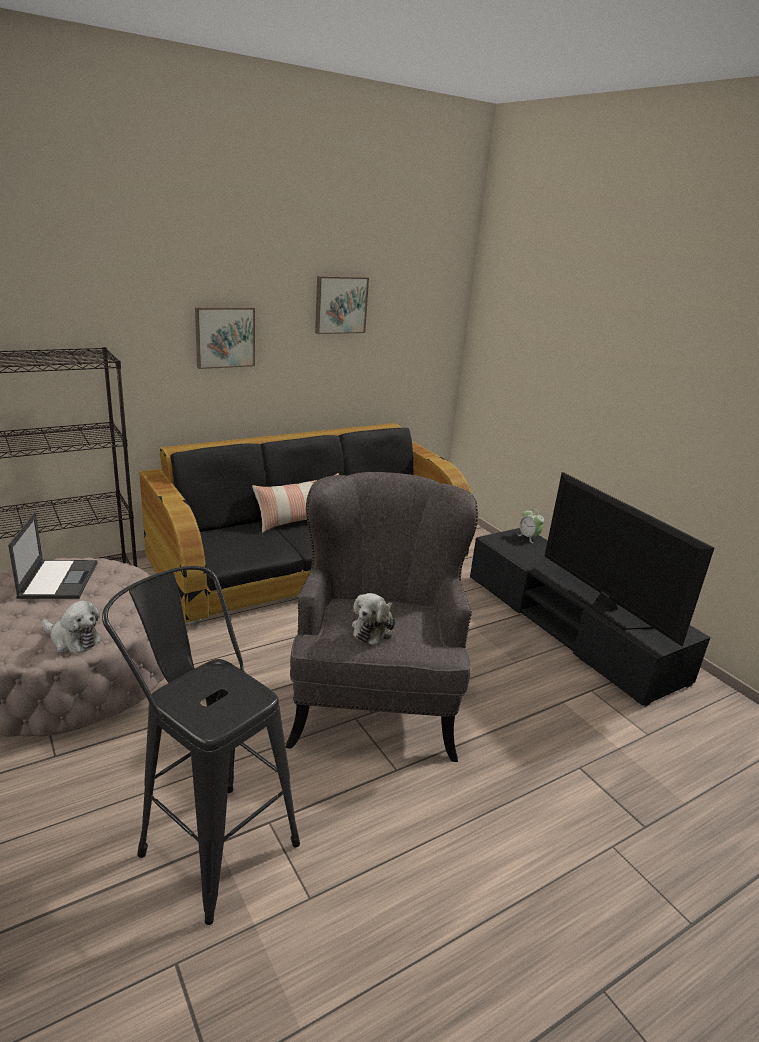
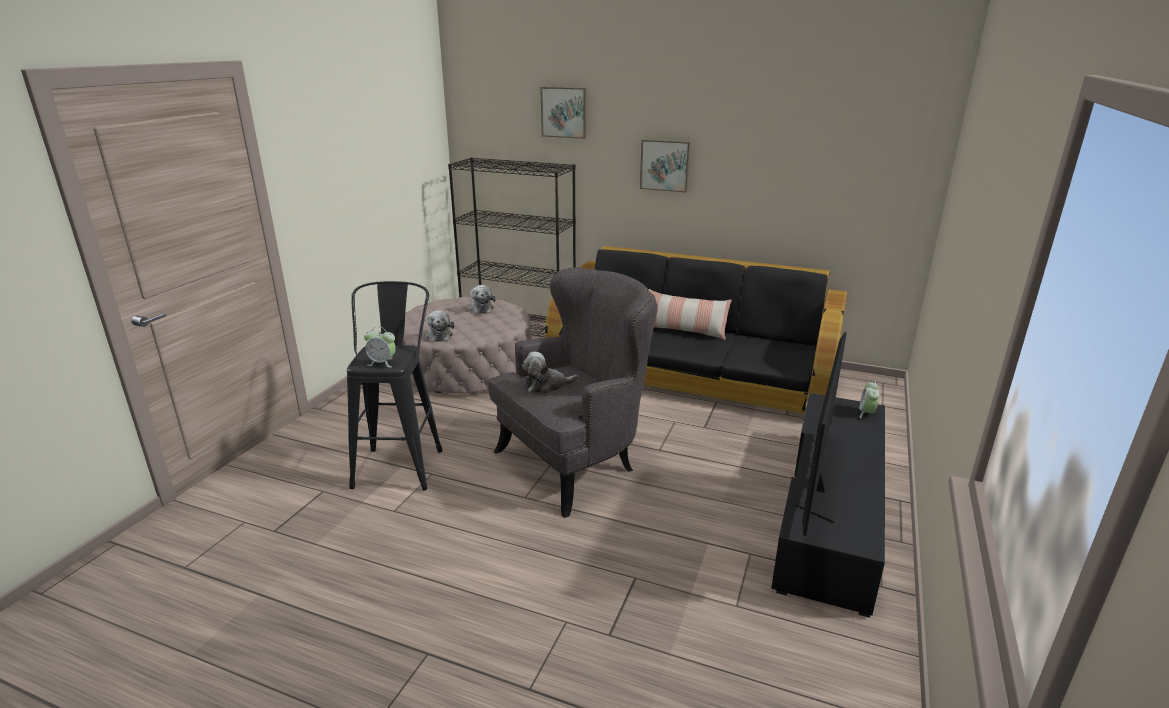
camera: 55 degrees right, 0 degrees up
laptop [8,512,97,599] -> plush toy [469,285,496,314]
picture [315,276,369,334] -> picture moved to [540,87,587,139]
none -> alarm clock [364,327,396,368]

